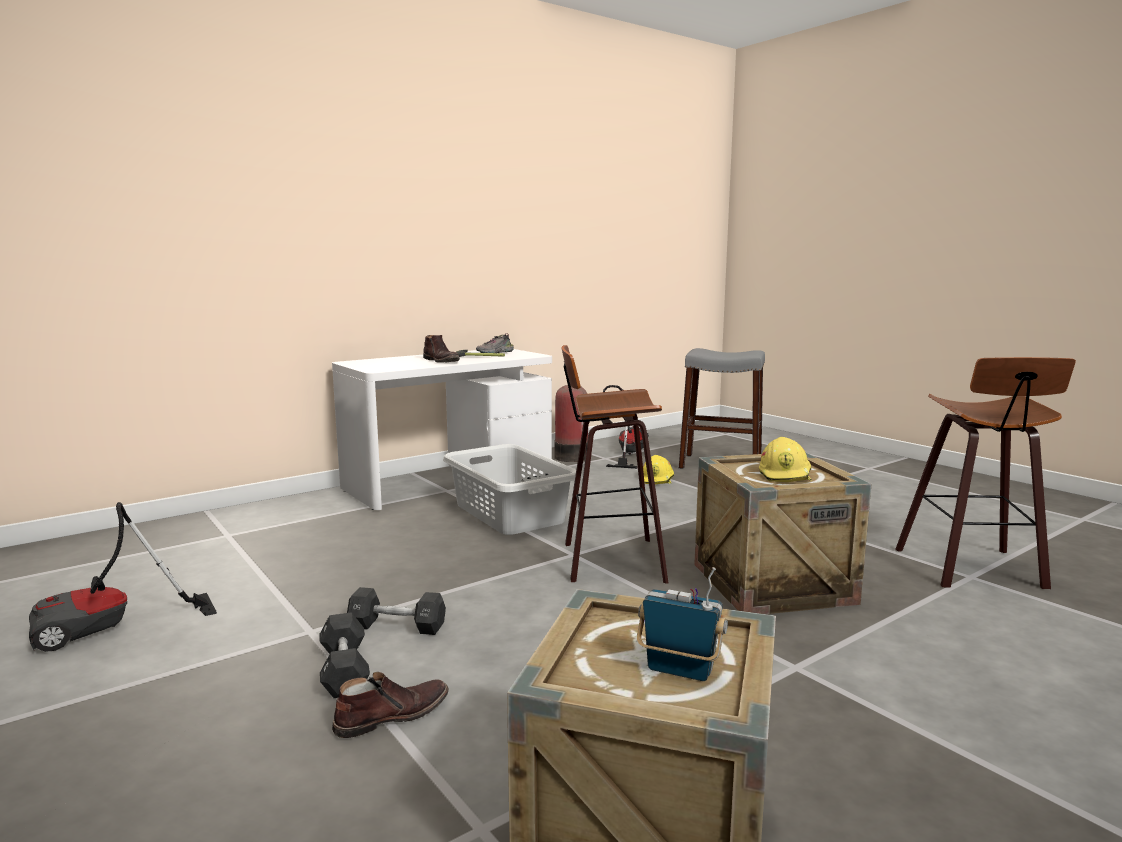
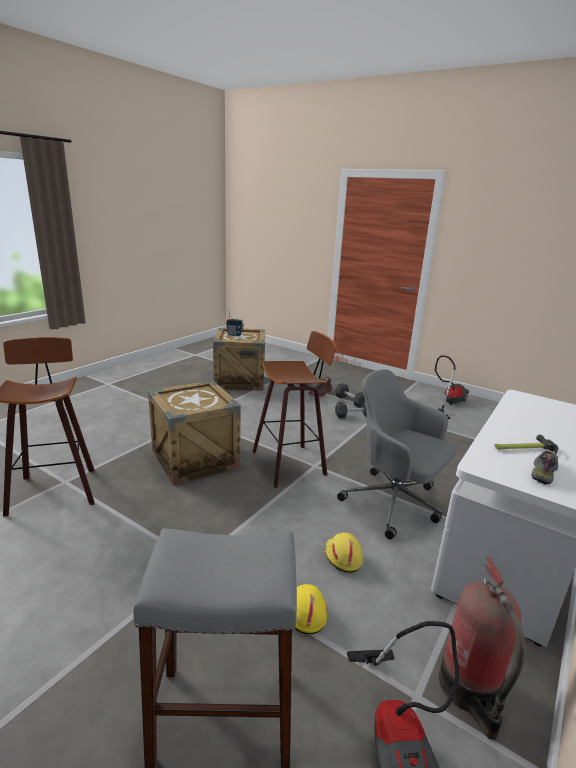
camera: 160 degrees right, 10 degrees up
brown boot [423,335,460,363] -> none
grey laundry basket [443,444,576,535] -> grey office chair [337,369,455,540]
yellow hard hat [759,437,812,482] -> yellow hard hat moved to [324,533,363,573]

